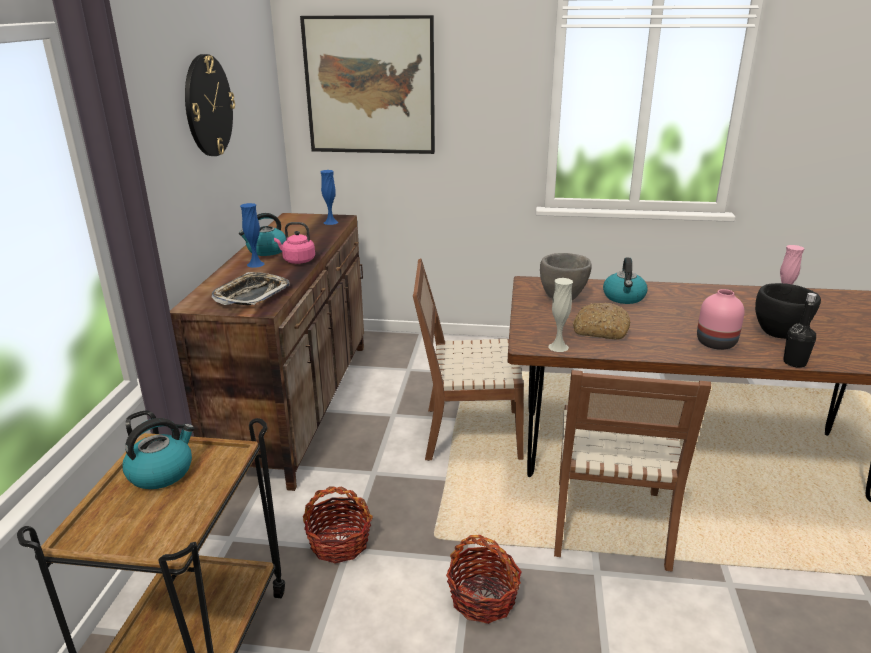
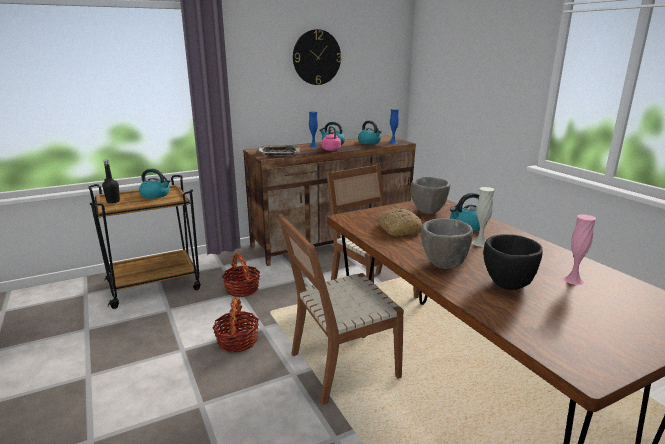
camera: 55 degrees right, 5 degrees down
picture [300,15,435,154] -> none
white vase [548,278,573,352] -> white vase moved to [472,187,495,247]
pink vase [697,289,745,350] -> grey bowl [421,218,473,269]
black bottle [783,293,817,368] -> black bottle moved to [102,160,120,204]
none -> kettle [358,120,382,144]

